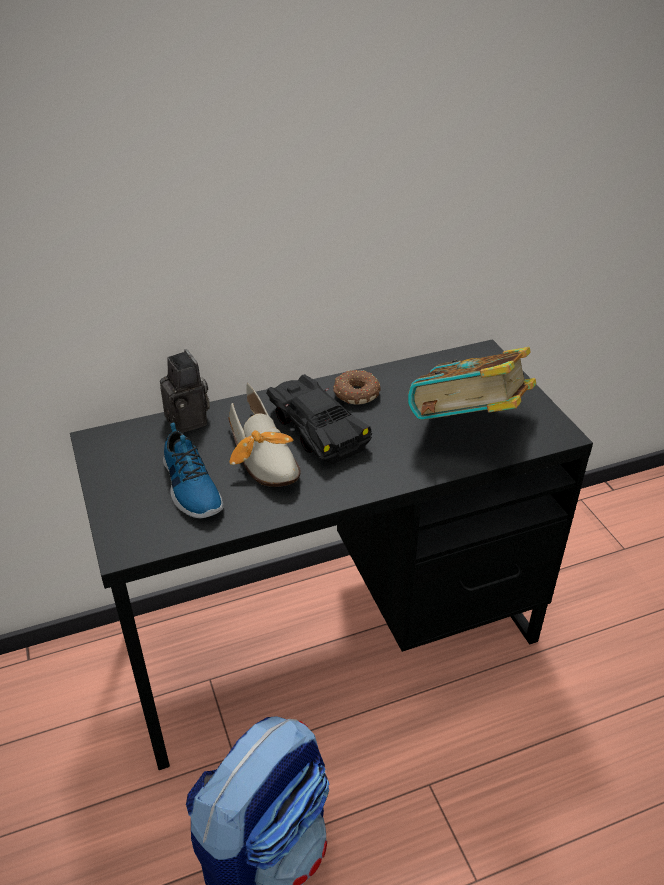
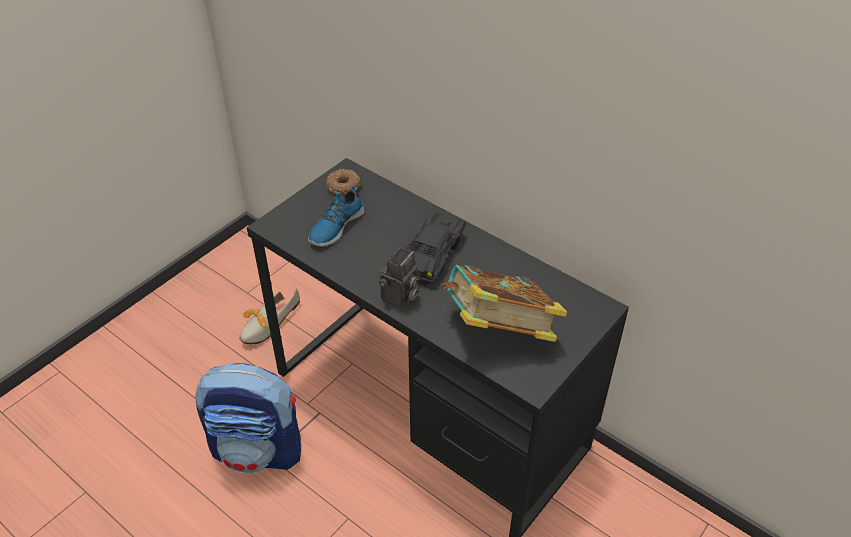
camera: 60 degrees right, 5 degrees up
camera [160,349,210,433] -> camera moved to [379,248,419,310]
shoe [228,383,301,487] -> shoe moved to [239,289,300,344]
donut [333,370,381,404] -> donut moved to [326,169,360,196]

